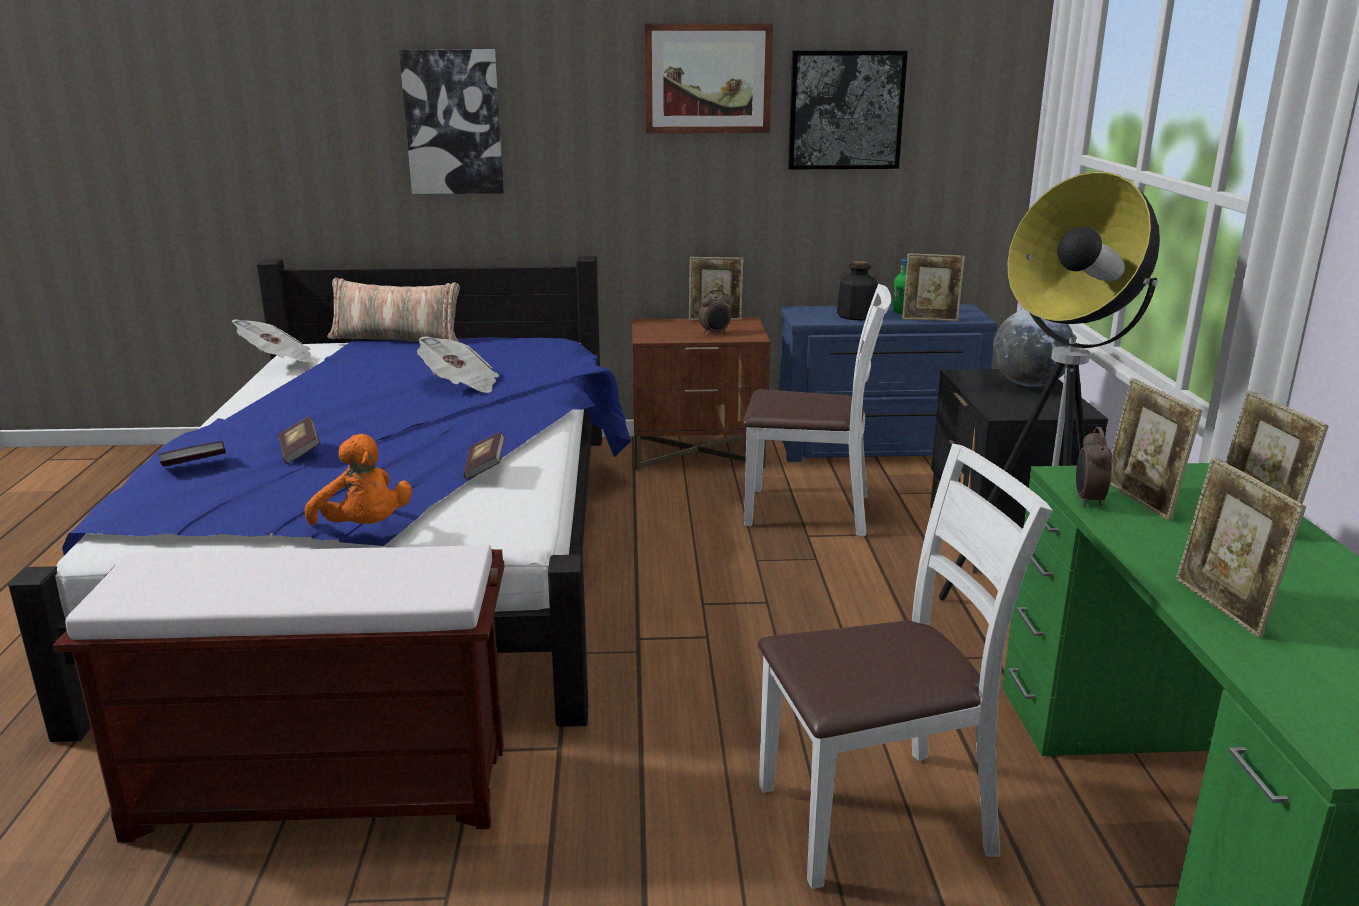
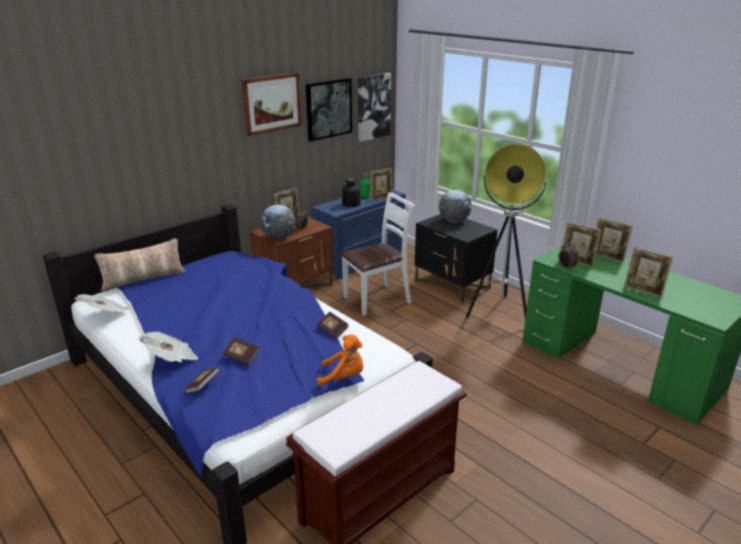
camera: 40 degrees left, 5 degrees up
picture [399,49,504,194] -> picture moved to [358,73,391,142]
newspaper [417,336,499,393] -> newspaper moved to [138,332,199,362]
white chair [758,444,1053,889] -> none
none -> globe [260,205,295,239]

